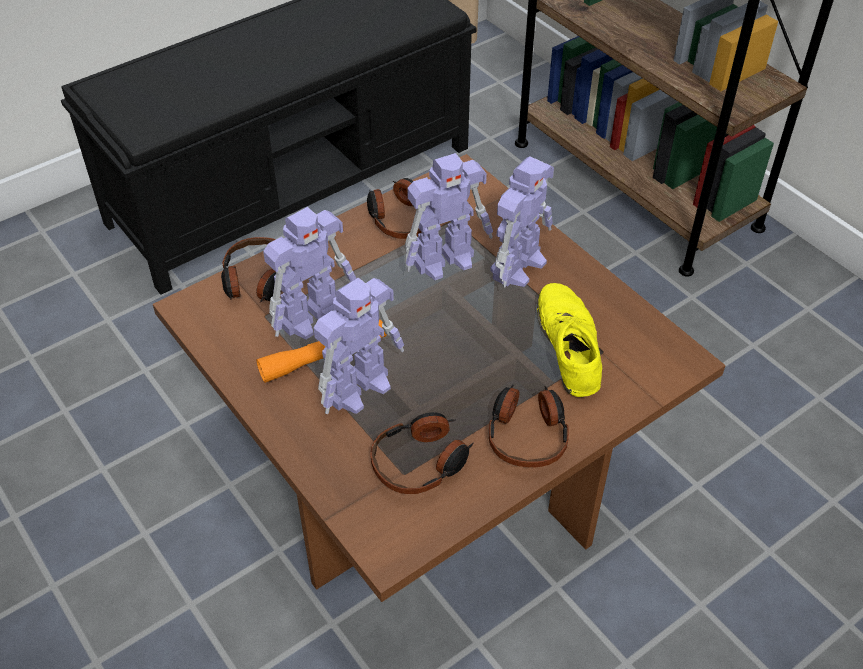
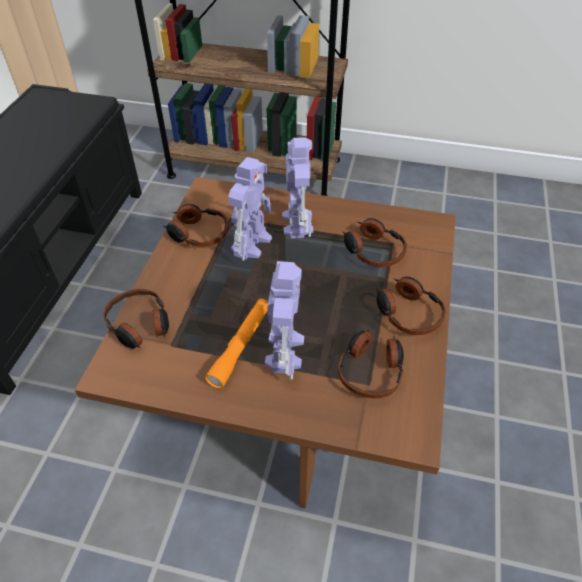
camera: 40 degrees left, 0 degrees up
toy robot [263,207,356,339] -> none
yellow shoe [537,283,602,397] -> headphones [343,218,407,267]

